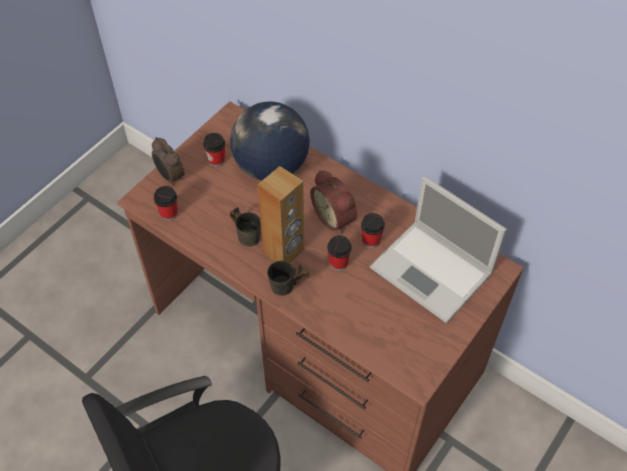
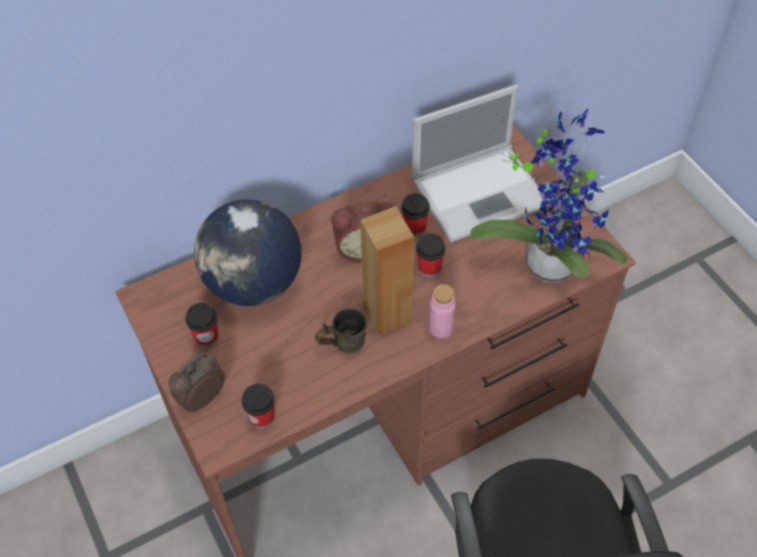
camera: 65 degrees left, 0 degrees up
alarm clock [152,137,185,186] -> alarm clock turned 150 degrees clockwise [169,351,225,413]
grey mug [267,261,309,296] -> pink bottle [429,284,456,339]
none -> potted plant [470,109,627,283]

